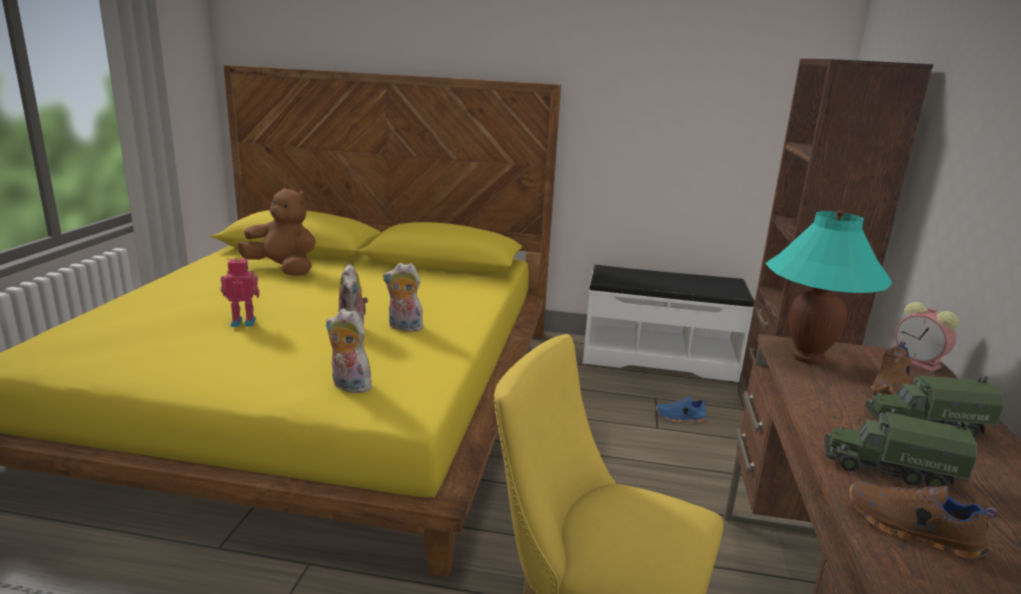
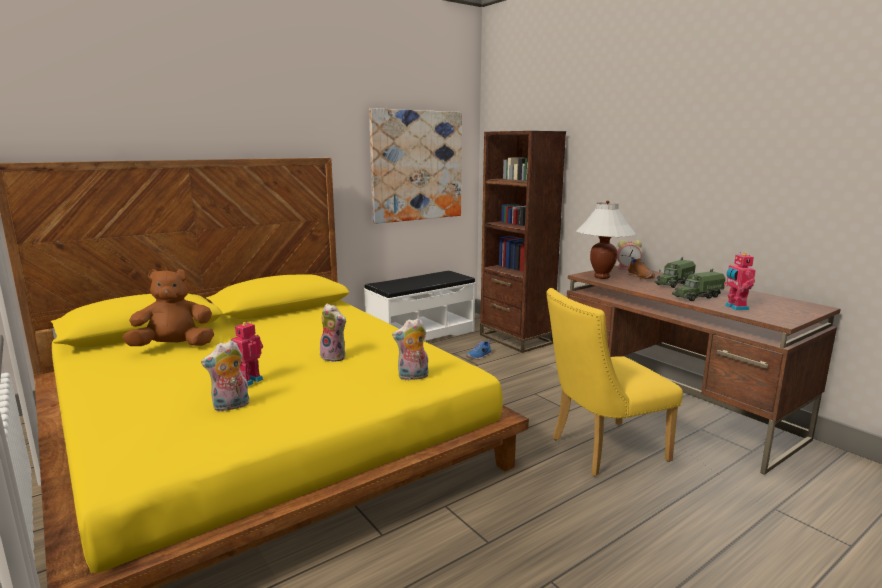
camera: 45 degrees left, 5 degrees down
plush toy [383,263,424,332] -> plush toy moved to [201,340,249,411]
turquoise table lamp [765,210,892,364] -> white table lamp [576,200,636,279]
brown shoe [849,481,997,559] -> toy robot [724,252,756,310]
none -> picture [369,108,462,224]

